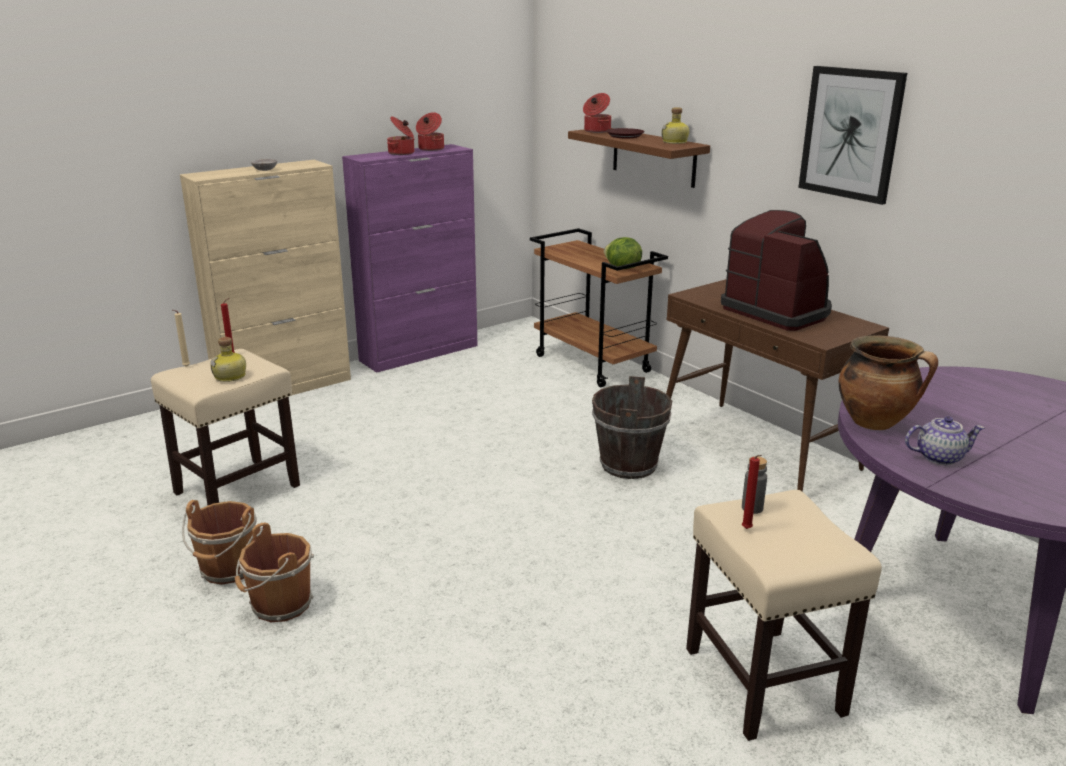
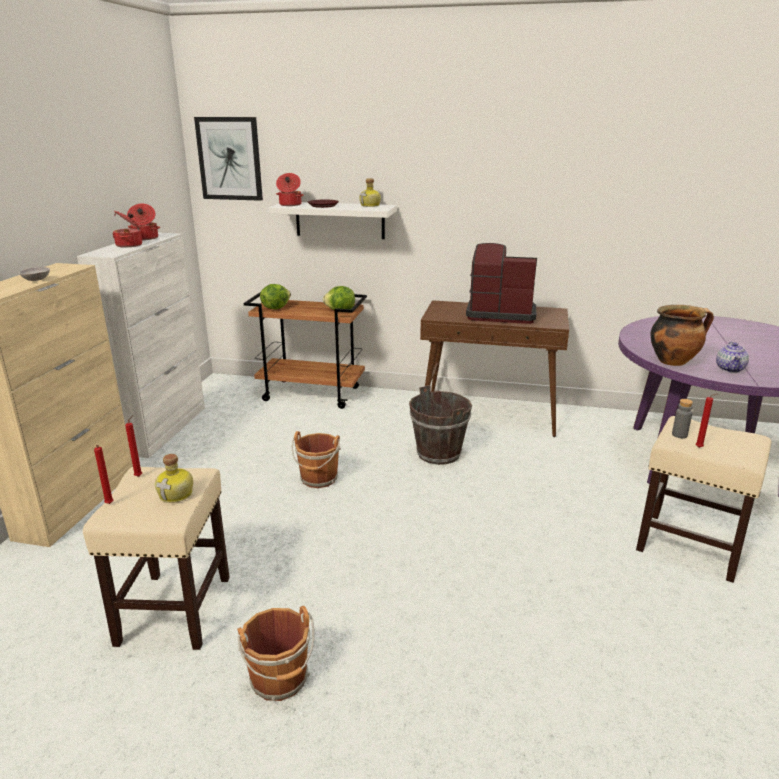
camera: 40 degrees left, 0 degrees up
beige candle [173,310,190,367] -> red candle [94,445,113,504]
brown bucket [235,523,314,622] -> brown bucket moved to [292,431,341,488]
purple cabinet [342,144,477,373] -> white cabinet [77,233,205,458]
brown shelf [568,128,710,188] -> white shelf [269,202,397,239]
picture [798,66,907,205] -> picture moved to [194,117,263,201]
teapot [905,416,985,465] -> teapot turned 150 degrees clockwise [716,342,749,373]
none -> lettuce [260,284,291,309]

